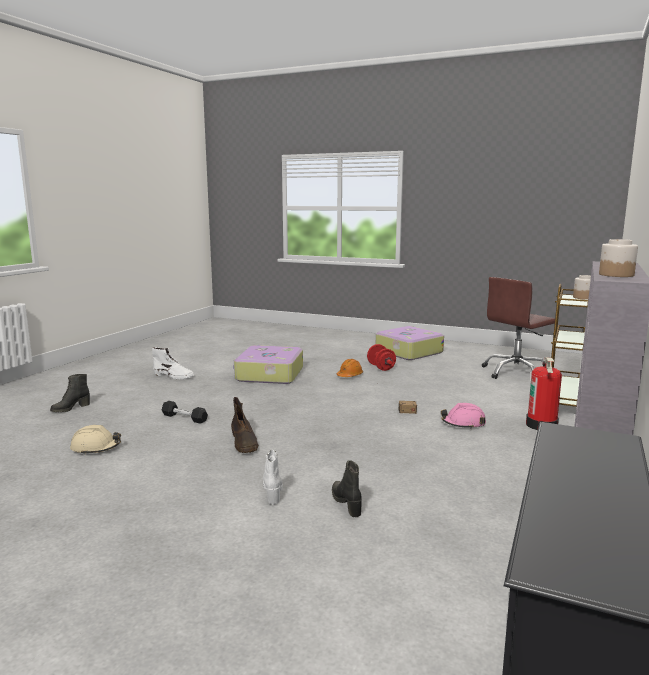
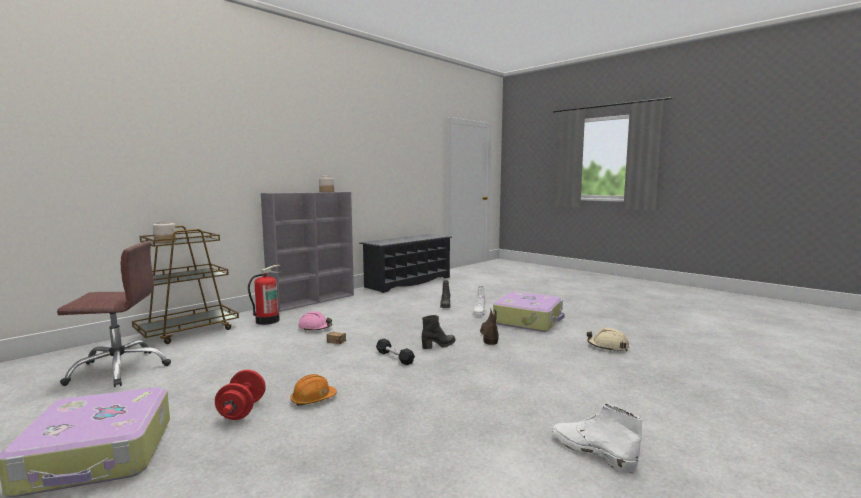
camera: 160 degrees left, 5 degrees down
black boot [50,374,90,412] -> black boot moved to [422,315,455,349]
black dumbbell [162,401,208,424] -> black dumbbell moved to [376,338,415,365]
suitcase [233,345,303,384] -> suitcase moved to [493,292,565,332]

